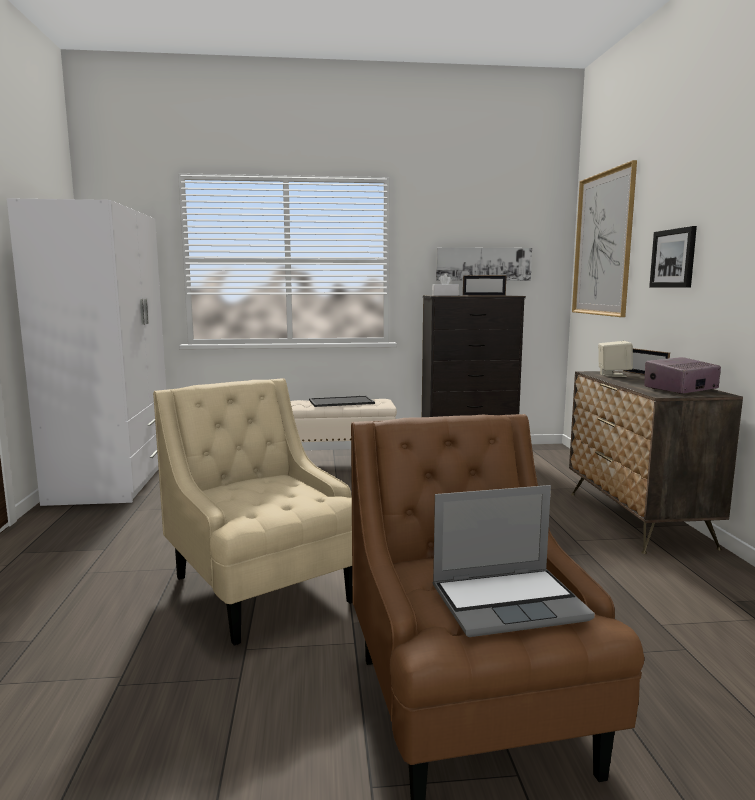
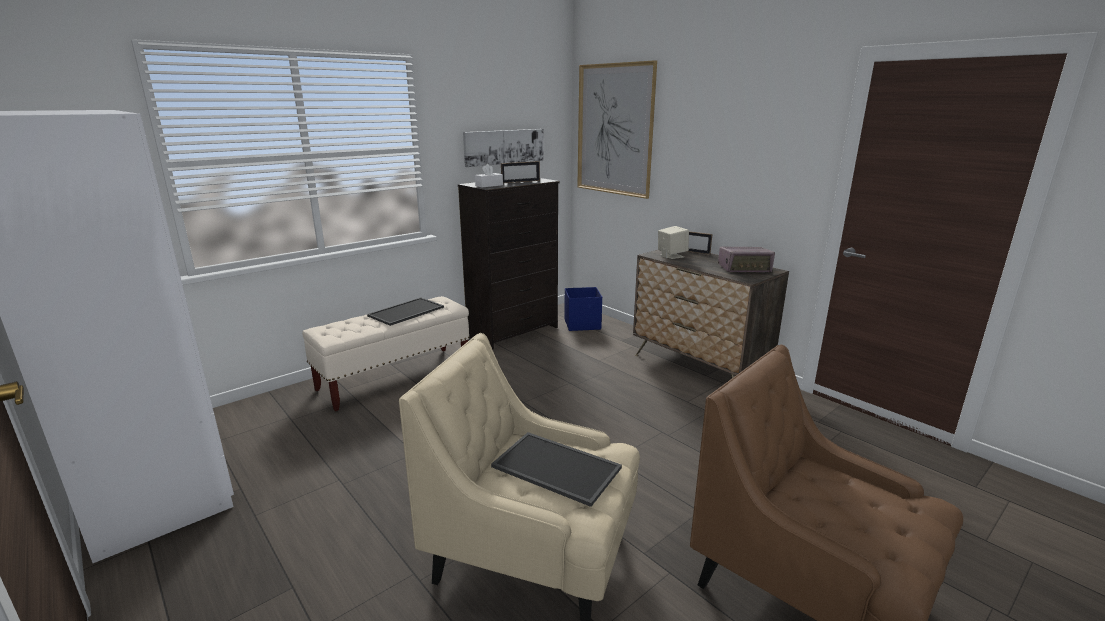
camera: 35 degrees left, 10 degrees up
laptop [433,485,595,637] -> none
radio [644,357,721,394] -> radio turned 120 degrees counterclockwise [718,247,775,272]
picture [649,226,697,288] -> none
none -> tray [491,432,622,507]
none -> blue storage box [564,287,602,331]

